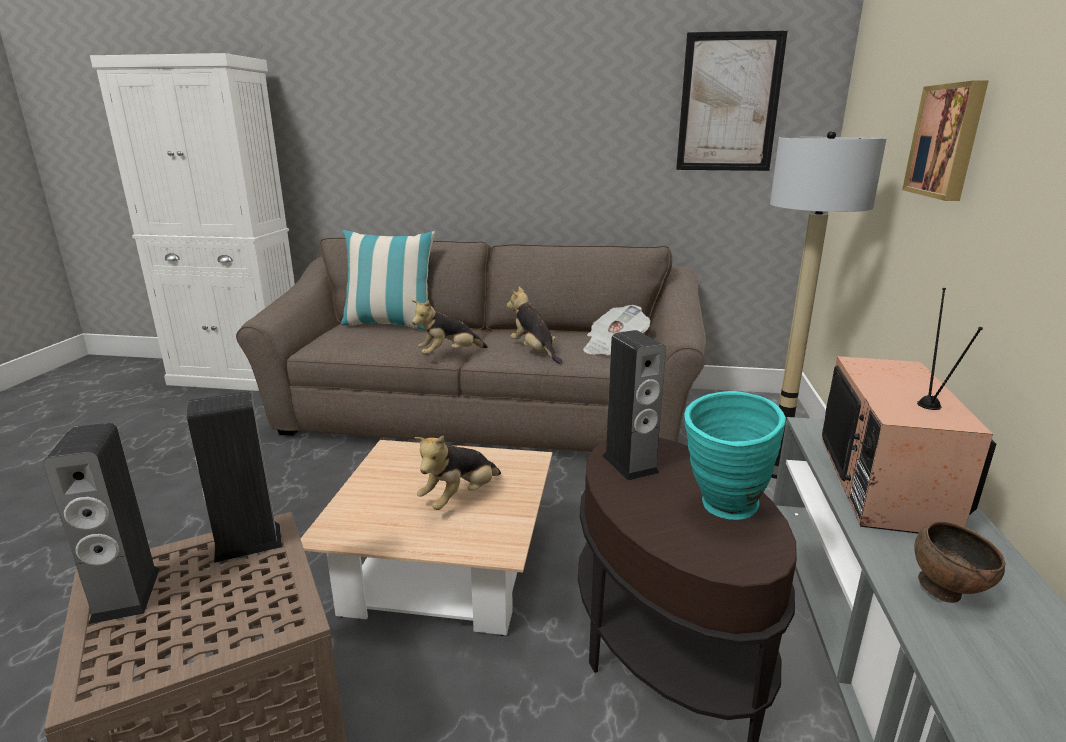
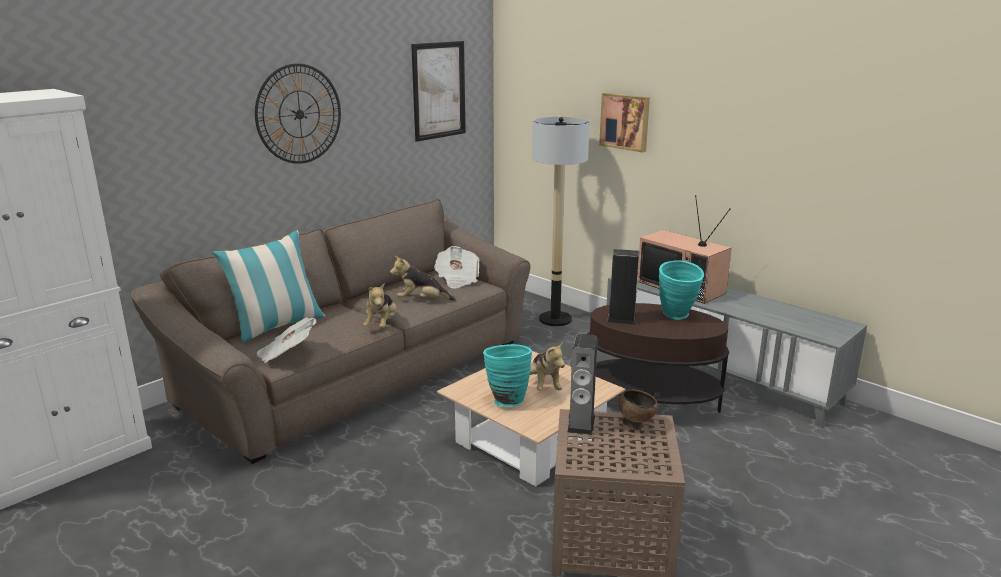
camera: 55 degrees left, 0 degrees up
speaker [43,423,160,624] -> none
brown bowl [914,522,1005,603] -> brown bowl moved to [618,390,658,429]
none -> wall clock [255,63,341,164]
none -> newspaper [256,317,316,363]
none -> turquoise vase [483,344,532,407]

